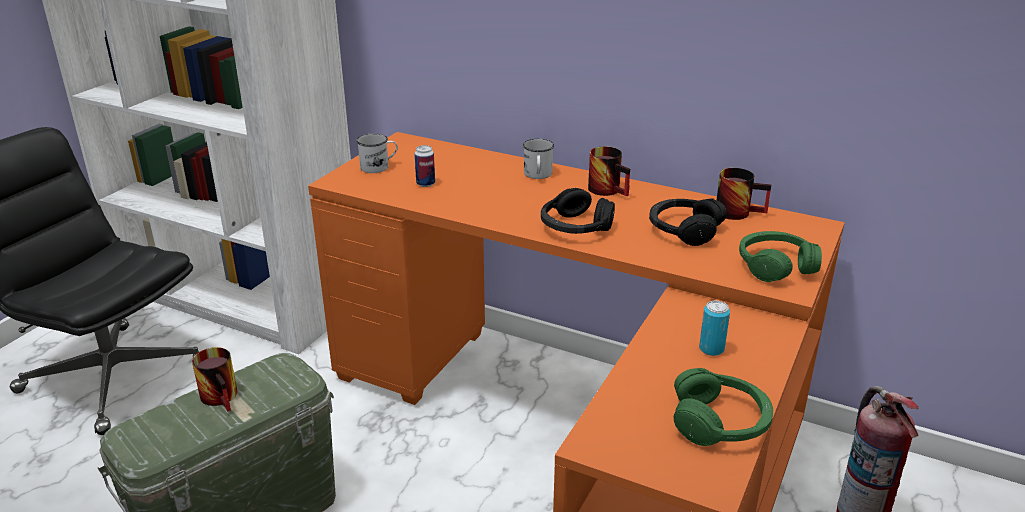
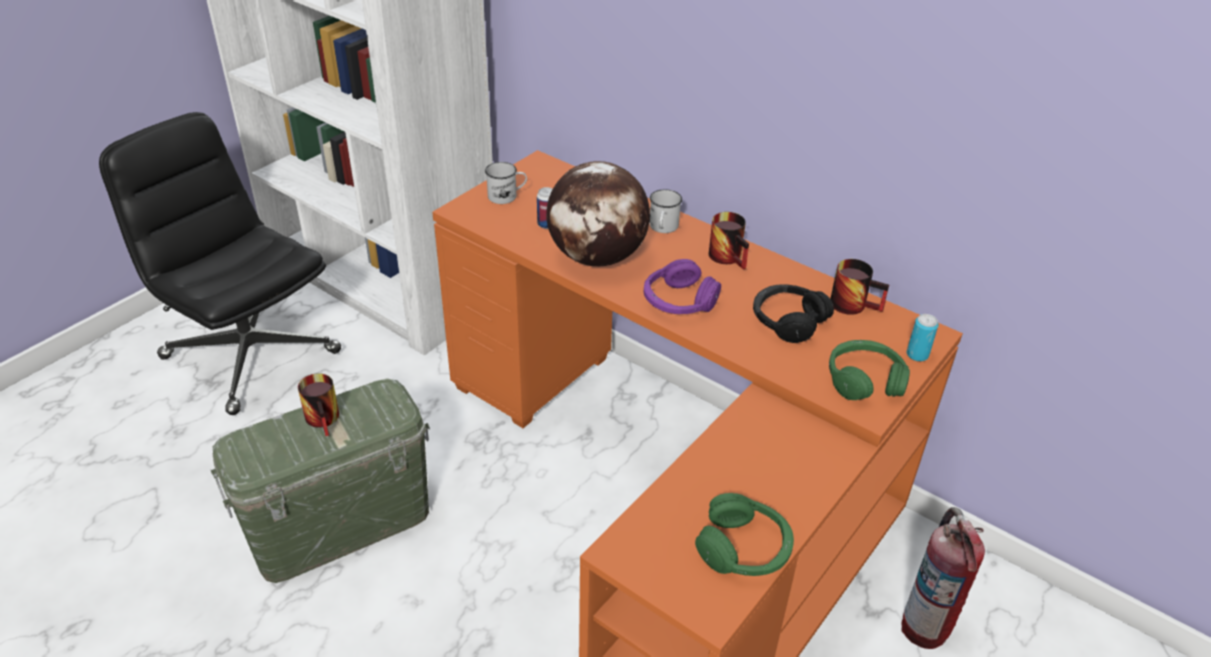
camera: 10 degrees right, 10 degrees up
black headphones [541,188,615,234] -> purple headphones [644,259,721,314]
can [699,301,730,356] -> can moved to [906,314,939,362]
none -> globe [546,161,650,266]

